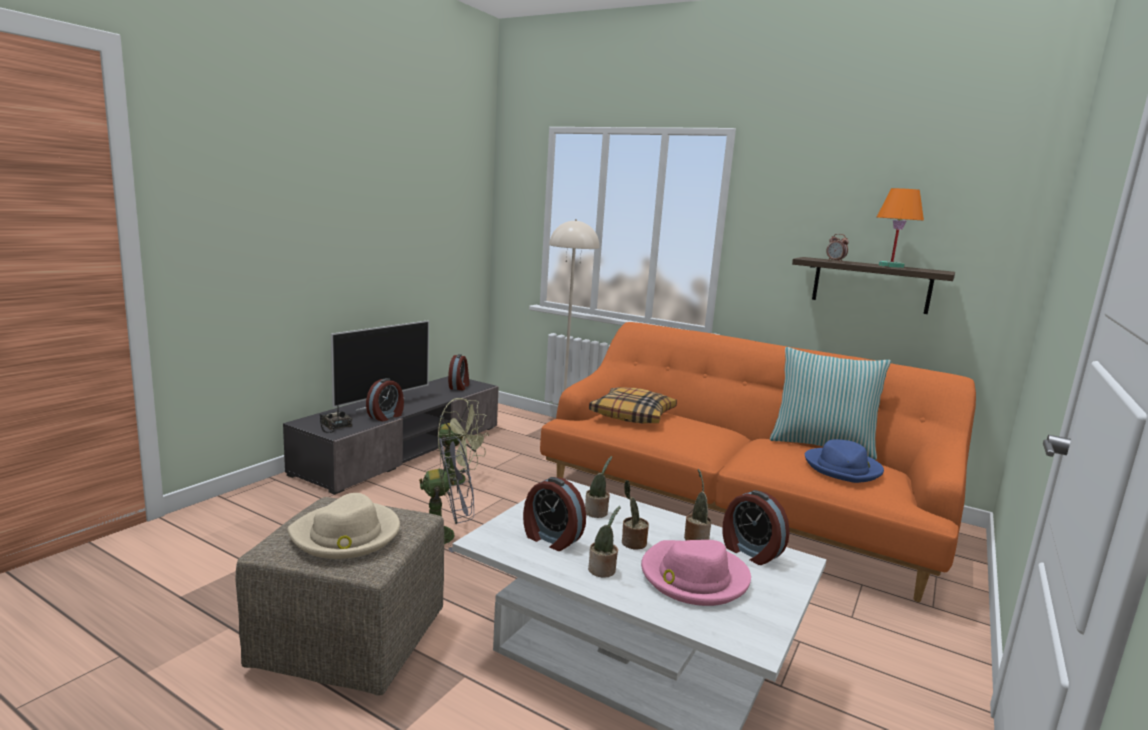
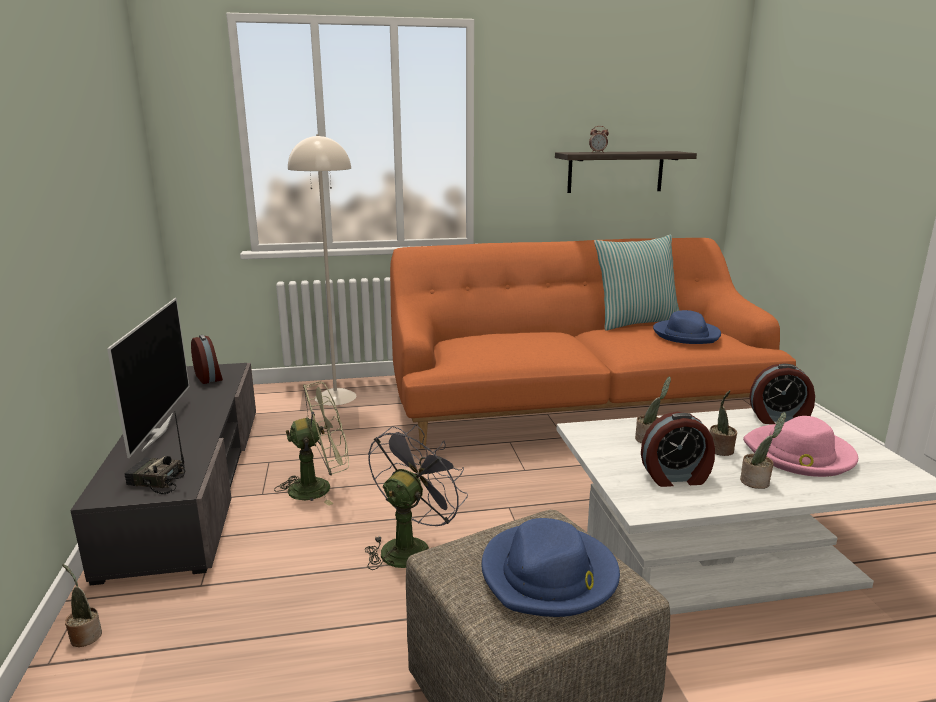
camera: 40 degrees left, 5 degrees up
beige hat [287,493,400,559] -> blue hat [482,518,620,617]
alarm clock [366,378,404,421] -> none
pillow [589,388,677,423] -> none
potted plant [684,469,712,540] -> potted plant moved to [62,564,102,647]
orange table lamp [877,188,924,268] -> none

